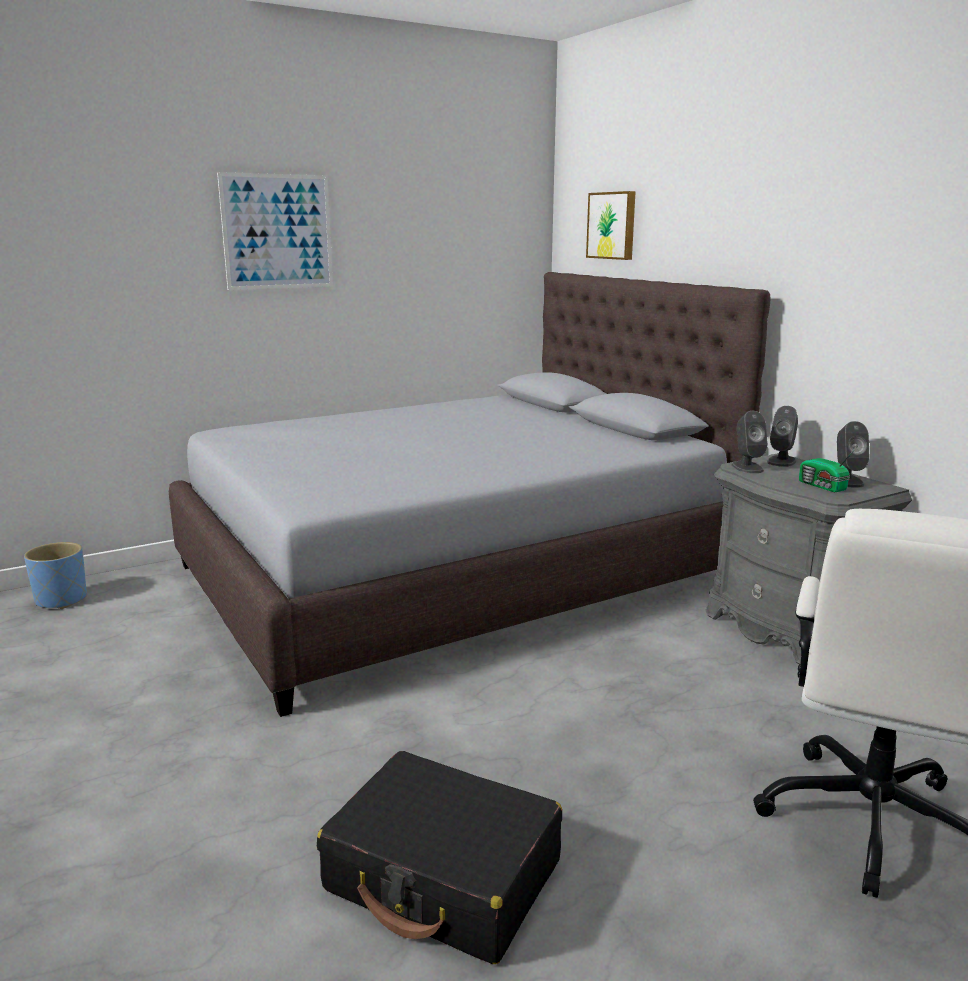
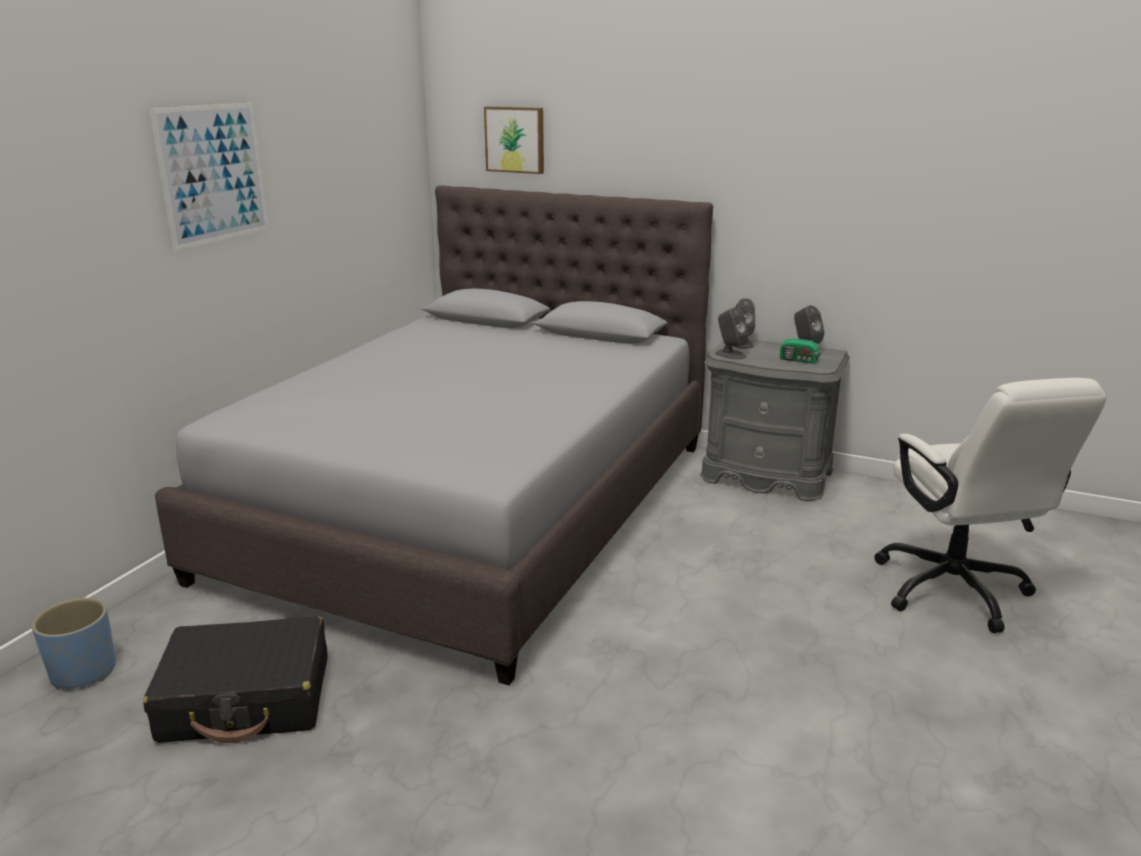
camera: 35 degrees left, 5 degrees up
black suitcase [317,751,562,964] -> black suitcase moved to [143,616,328,743]

